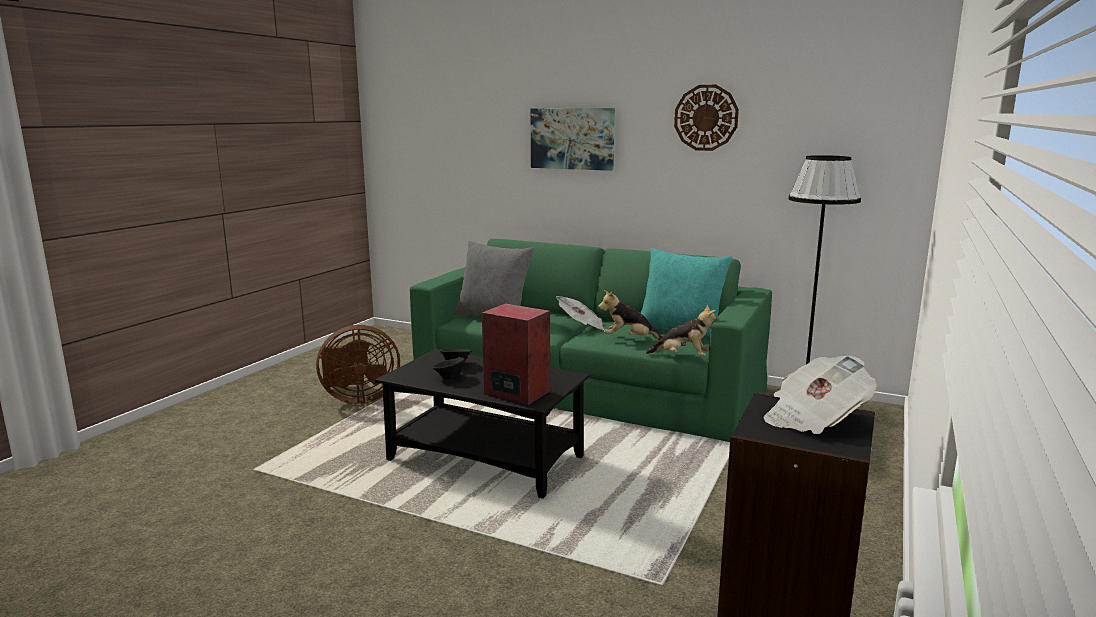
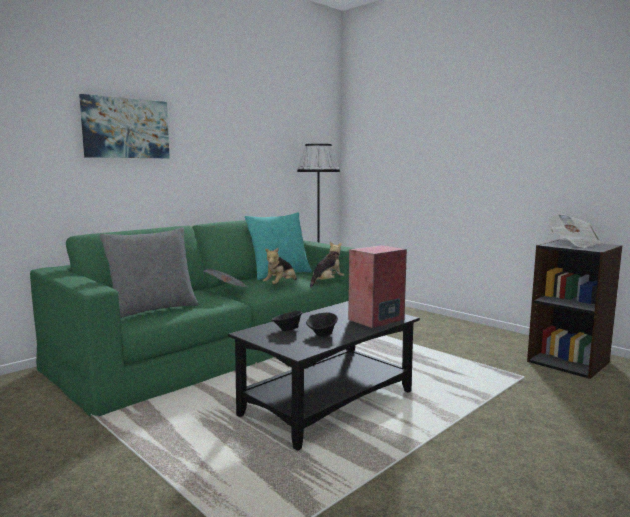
camera: 70 degrees left, 5 degrees down
brown fan [316,325,400,404] -> none
wall clock [674,85,739,151] -> none

